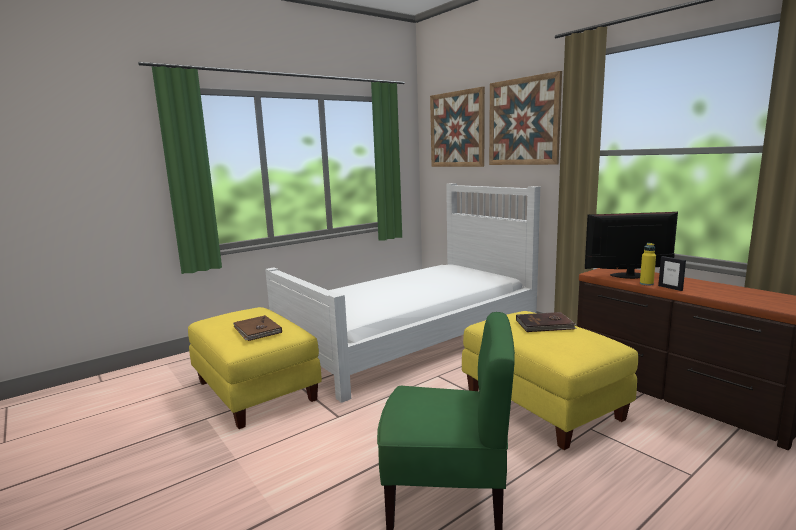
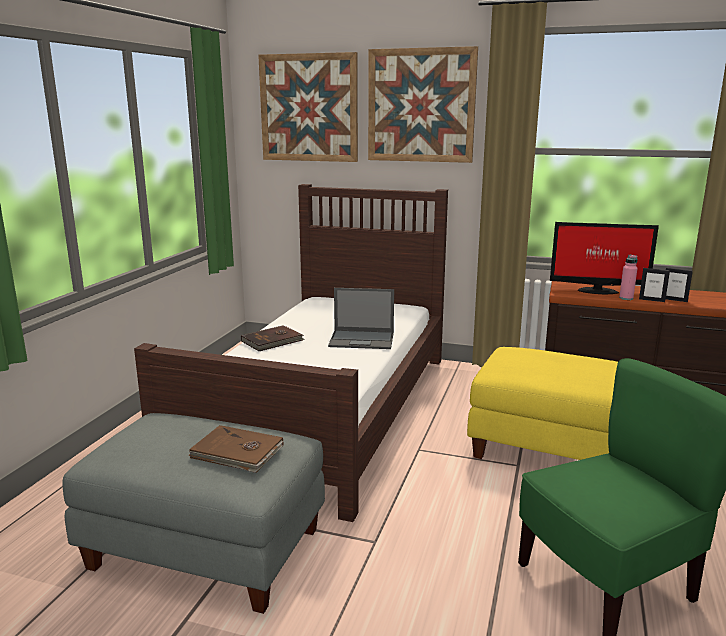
camera: 35 degrees left, 5 degrees up
yellow ottoman [188,307,322,429] -> grey ottoman [63,413,325,614]
white bed [265,183,540,403] -> brown bed [134,184,448,522]
brown book [516,312,577,332] -> brown book moved to [241,325,305,351]
monitor [585,212,678,279] -> monitor turned 135 degrees counterclockwise [550,222,659,294]
yellow bottle [640,243,656,286] -> pink bottle [619,255,638,300]
none -> laptop [328,288,394,349]
none -> picture frame [666,267,693,302]

